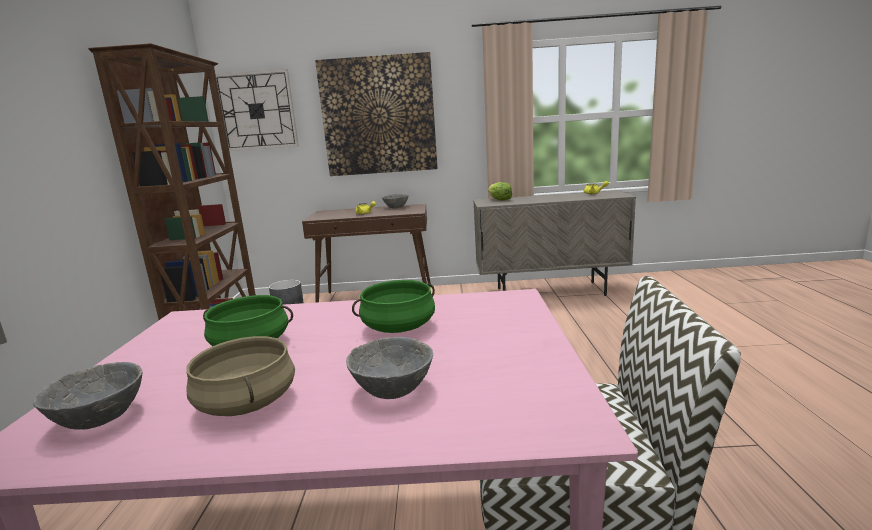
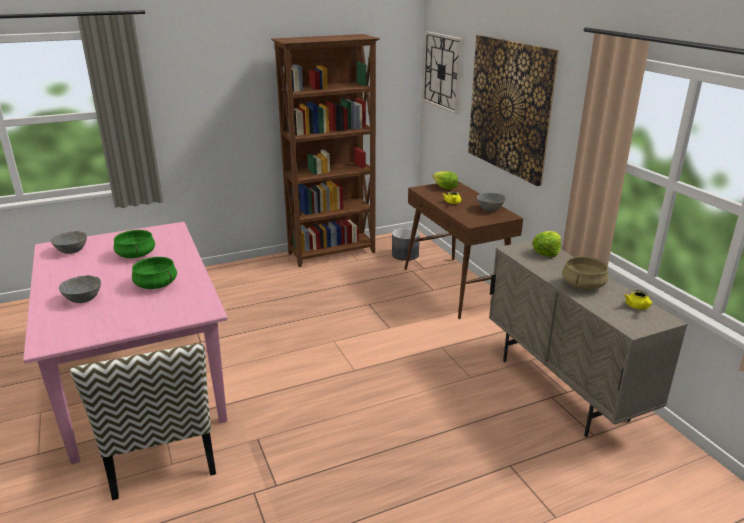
camera: 65 degrees right, 10 degrees up
beige cooking pot [186,336,295,416] -> beige cooking pot moved to [562,256,609,290]
none -> lettuce [433,171,458,190]

